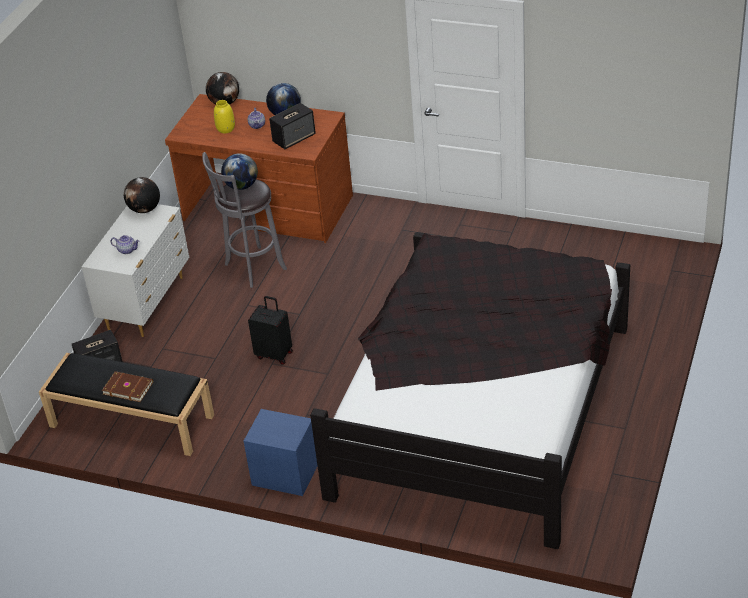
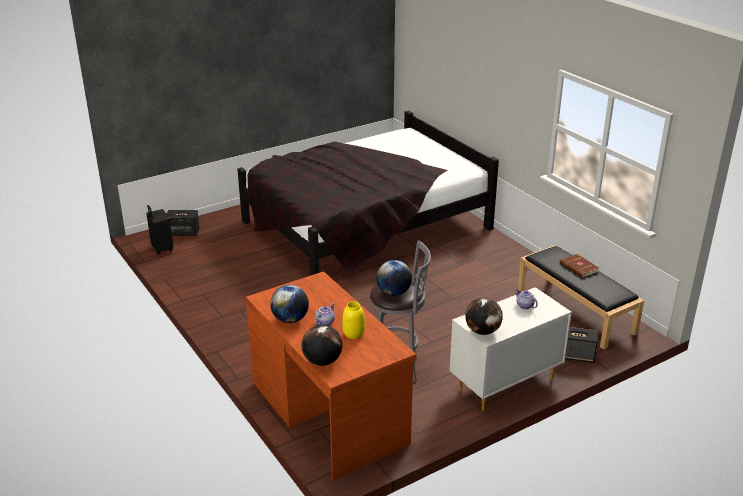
camera: 145 degrees left, 10 degrees down
blue nightstand [244,409,317,496] -> none
black suitcase [248,296,293,365] -> black suitcase moved to [146,205,174,255]
speaker [269,103,316,149] -> speaker moved to [167,210,199,236]

